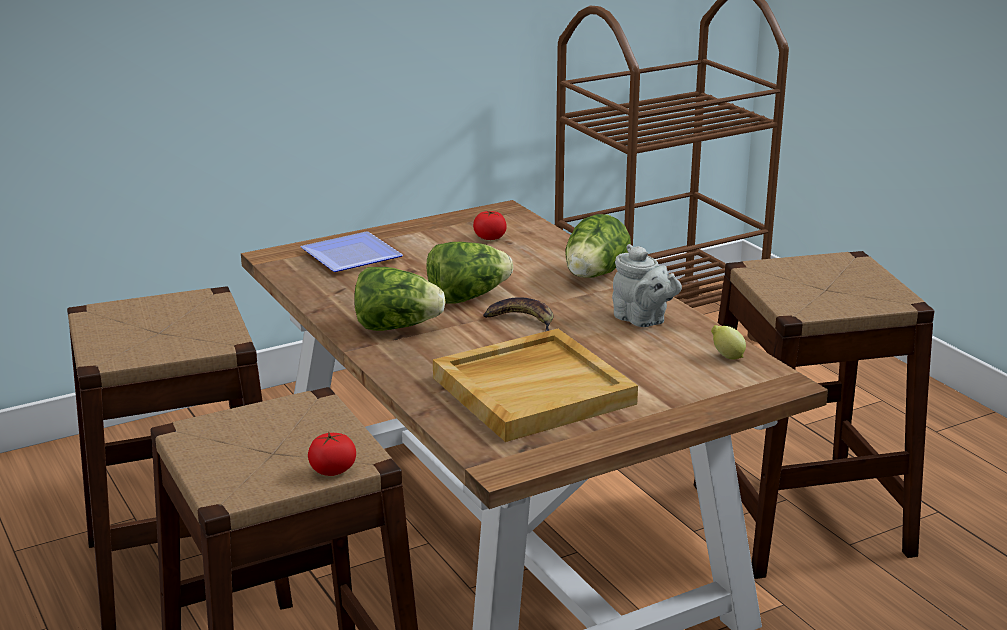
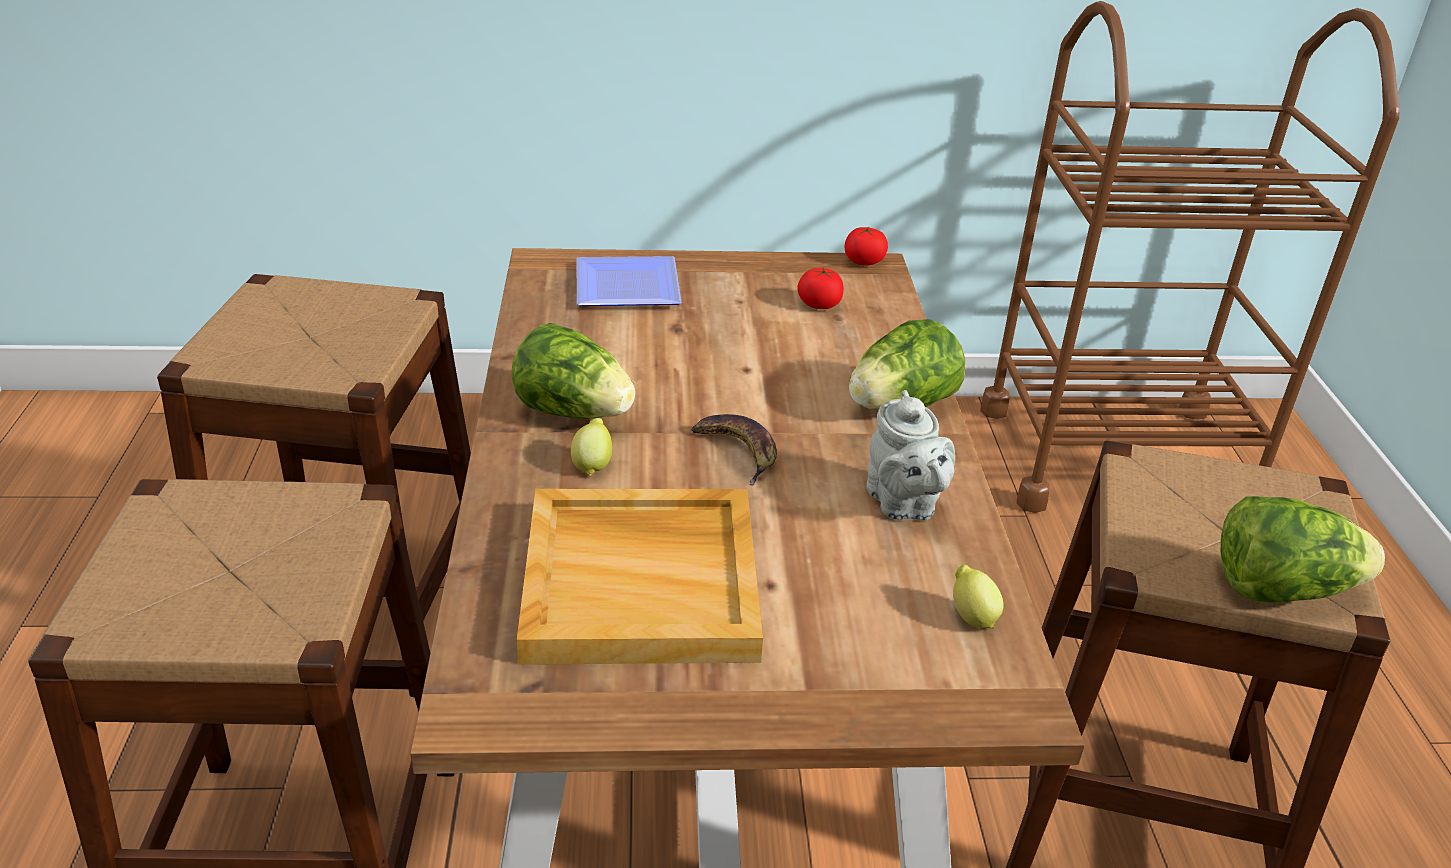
camera: 25 degrees right, 10 degrees up
tomato [308,432,356,476] -> tomato moved to [844,226,888,266]
lettuce [426,242,513,303] -> lettuce moved to [1220,496,1385,603]
none -> lemon [571,418,612,476]

